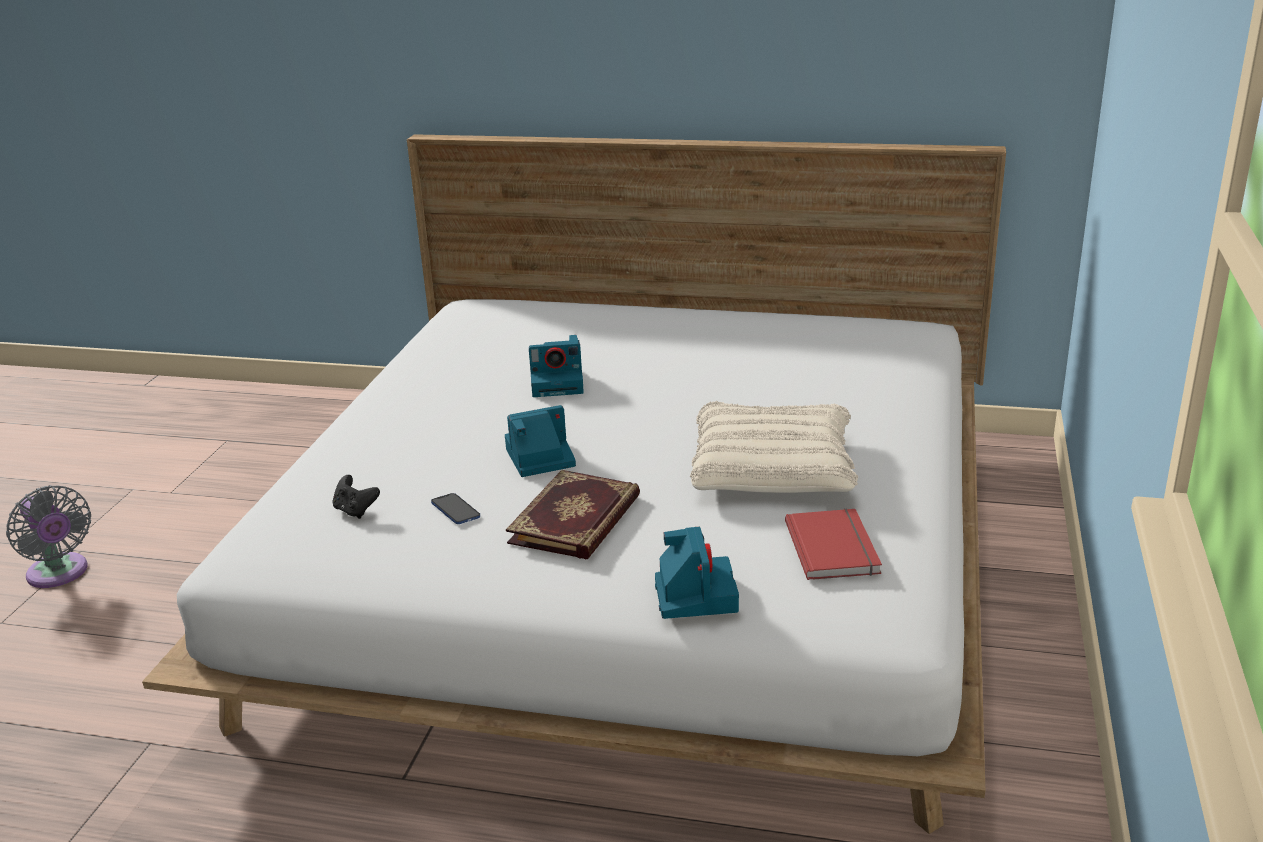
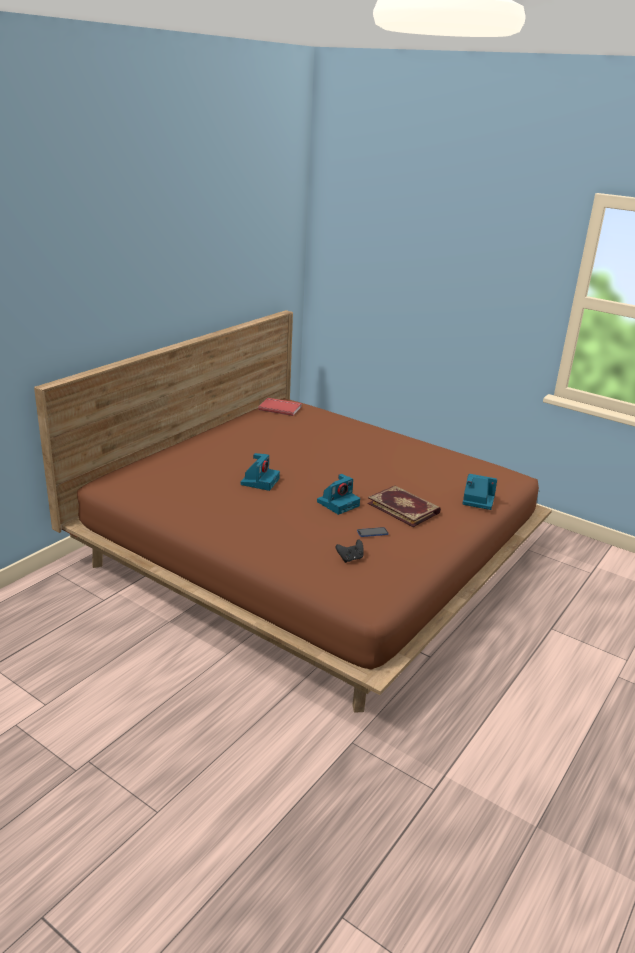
camera: 70 degrees left, 0 degrees up
grey fan [6,485,91,588] -> none
white bed [142,134,1006,834] -> brown bed [34,310,552,713]
camera [505,405,576,477] -> camera turned 135 degrees counterclockwise [317,474,360,515]
beige pillow [690,401,858,493] -> none
red book [785,509,882,580] -> red book moved to [258,398,302,416]

